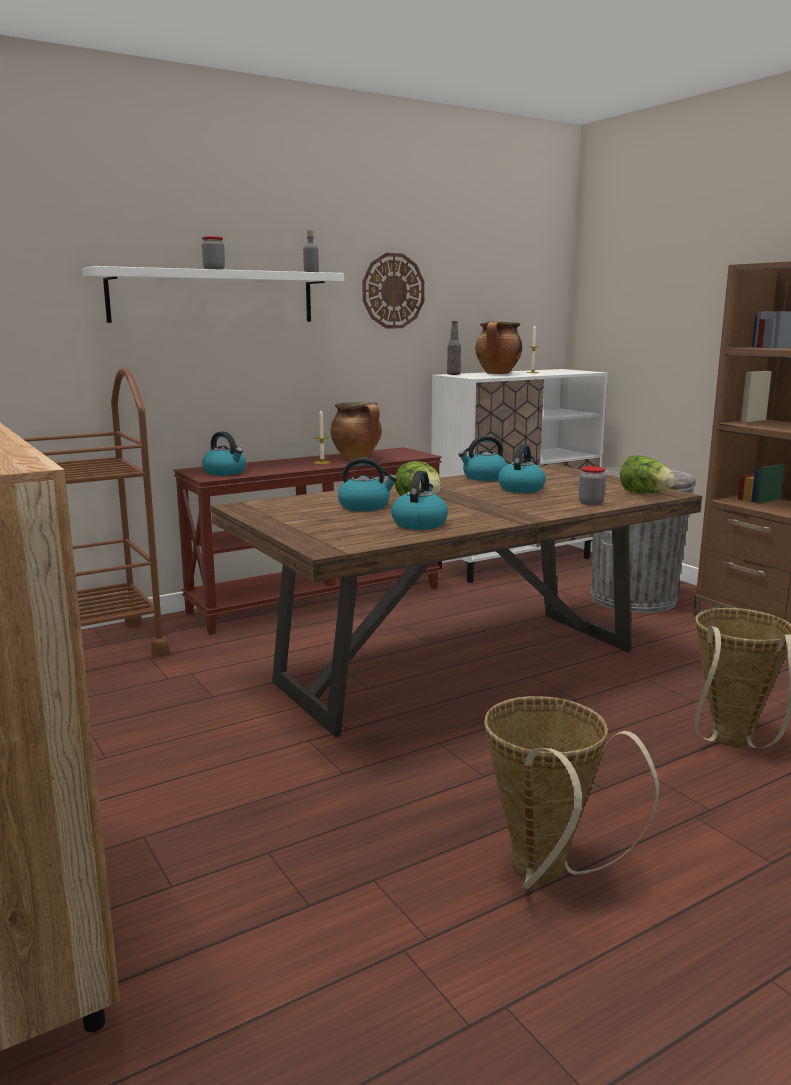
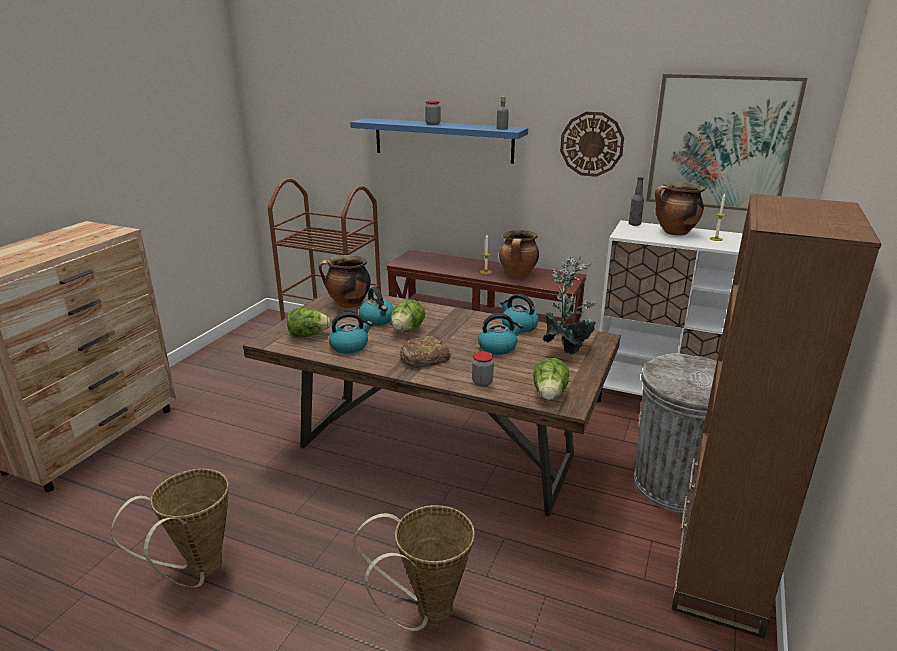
camera: 55 degrees right, 10 degrees up
white shelf [82,266,344,323] -> blue shelf [350,118,528,164]
kettle [202,431,246,476] -> none
none -> lettuce [287,308,330,338]
none -> cooking pot [319,255,371,308]
none -> bread [400,336,451,368]
none -> potted plant [543,256,597,355]
none -> picture [646,74,807,211]

